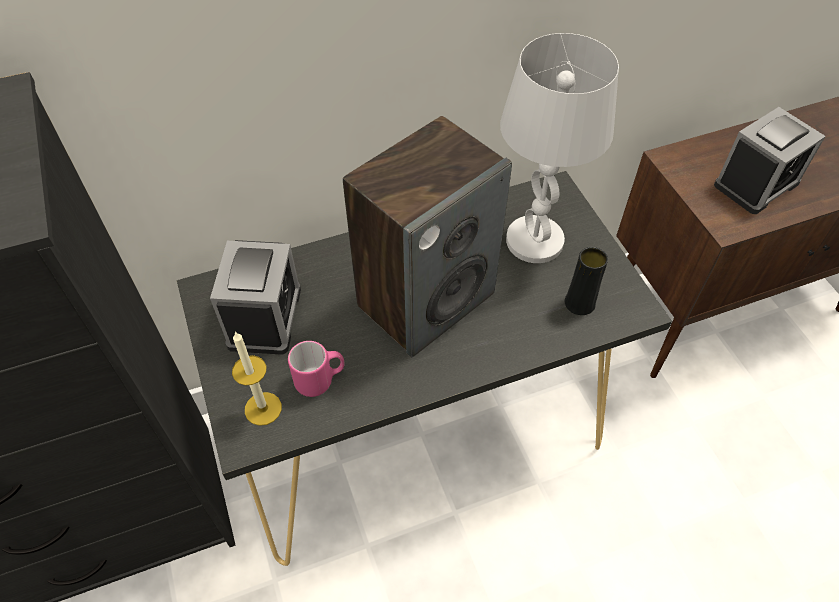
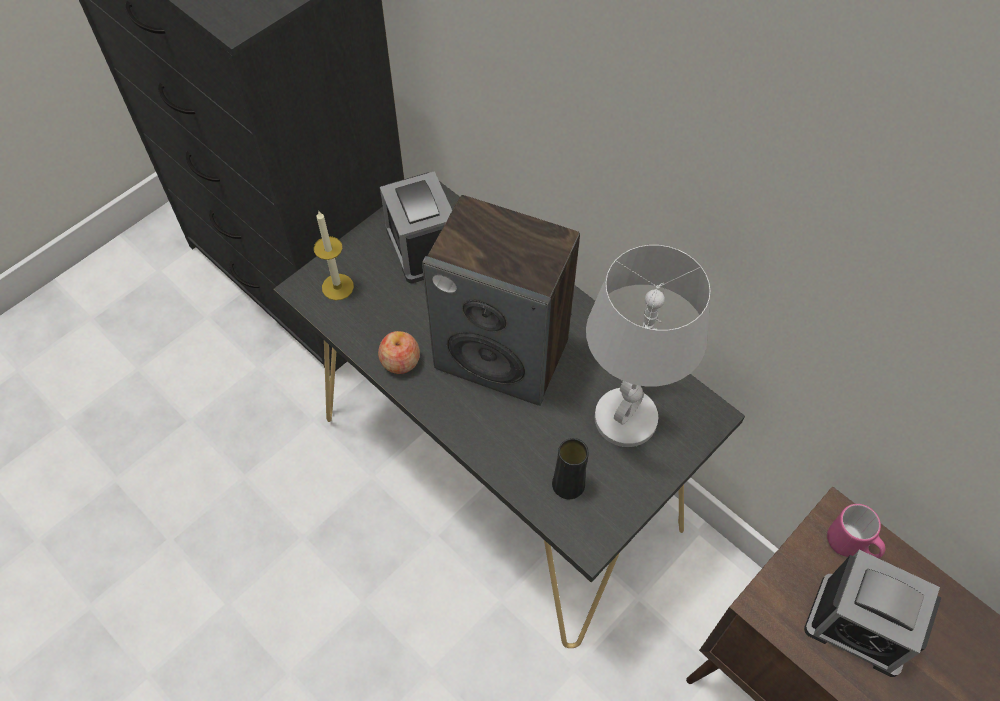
camera: 65 degrees right, 5 degrees up
alarm clock [210,240,301,355] -> alarm clock turned 90 degrees clockwise [380,171,452,283]
pink mug [288,341,345,397] -> pink mug moved to [827,504,886,558]
none -> apple [378,331,420,374]

